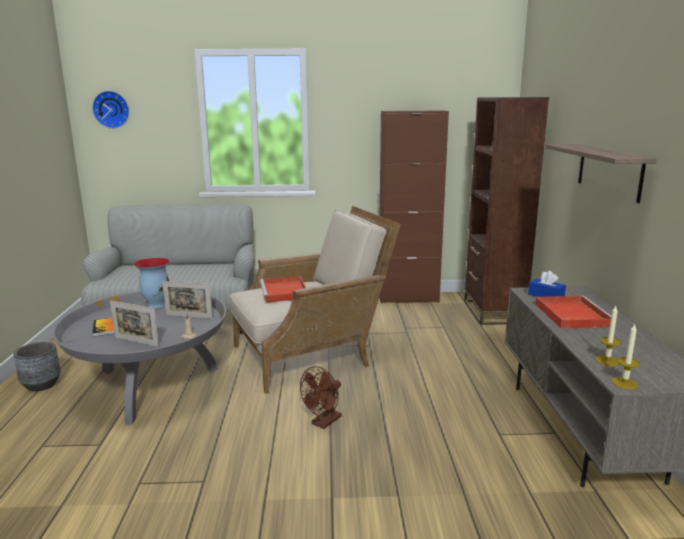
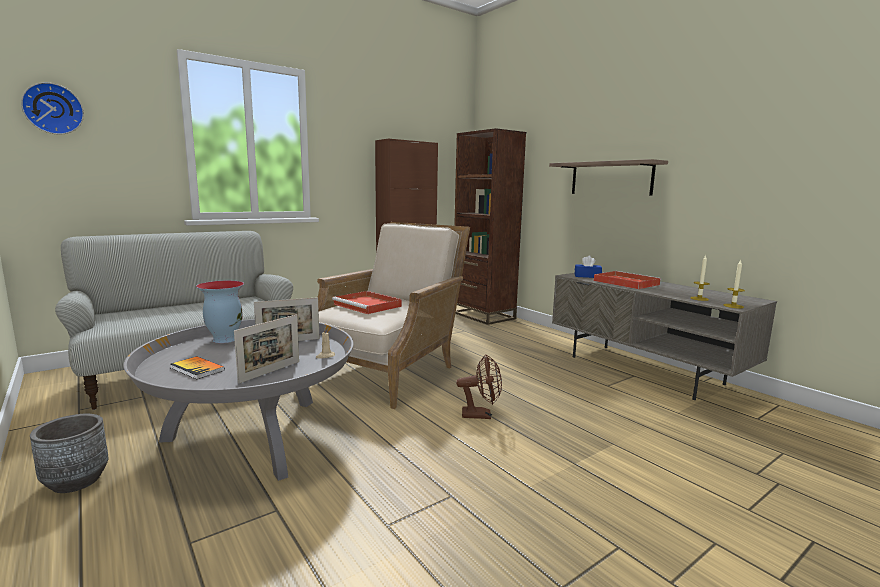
camera: 35 degrees left, 5 degrees down
picture frame [110,301,159,347] -> picture frame turned 45 degrees counterclockwise [234,315,299,384]
brown fan [300,366,342,429] -> brown fan turned 90 degrees counterclockwise [456,355,502,419]

